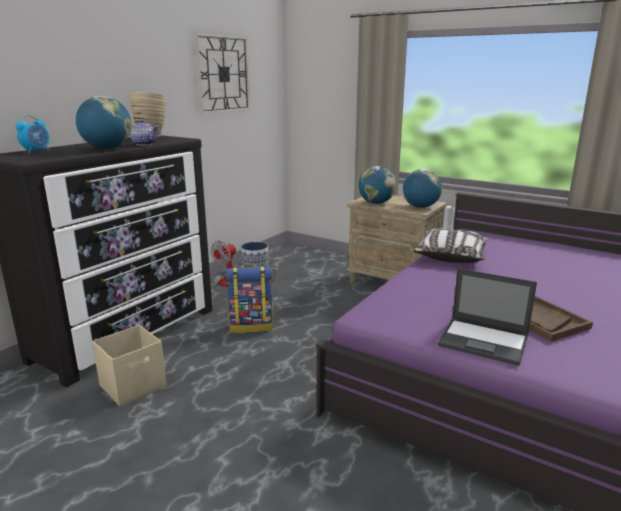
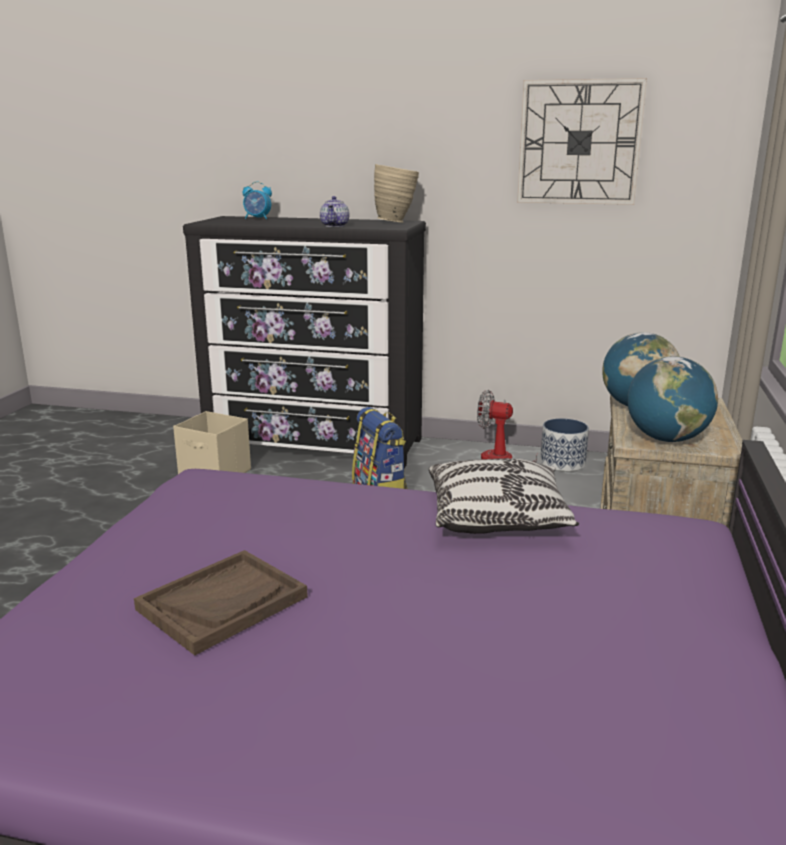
camera: 70 degrees right, 0 degrees up
globe [76,96,132,149] -> none
laptop [438,268,537,366] -> none

